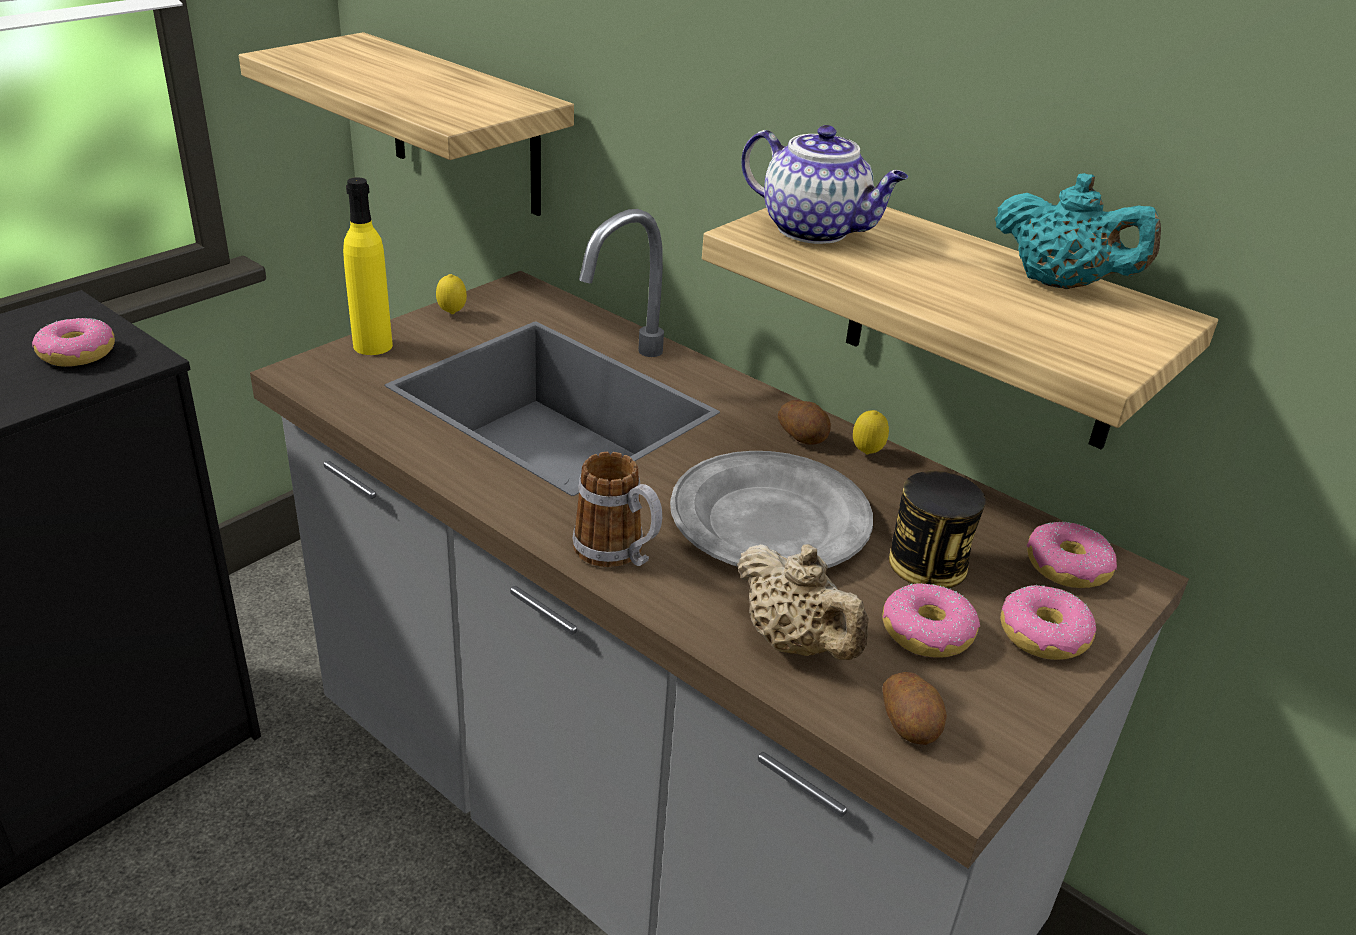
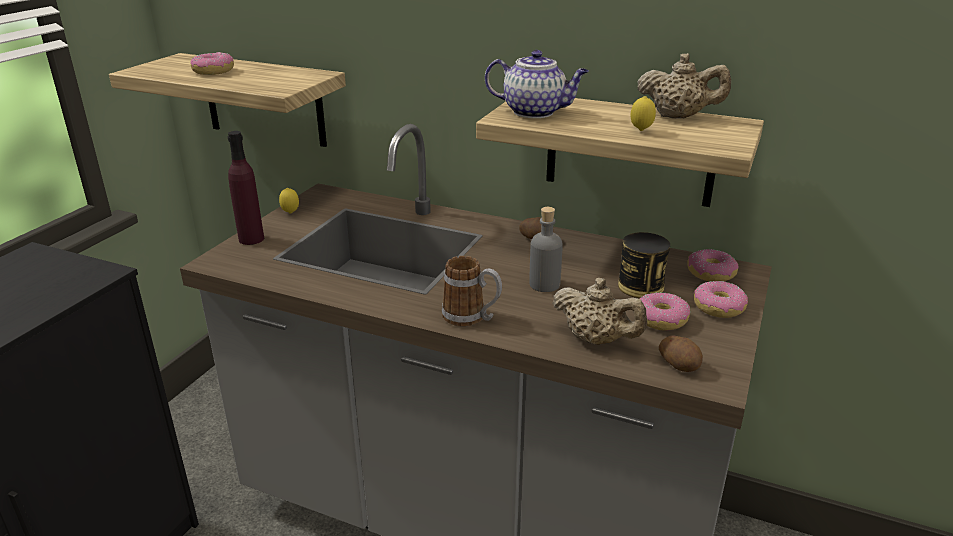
camera: 15 degrees left, 5 degrees down
donut [32,318,115,367] -> donut moved to [190,52,234,75]
yellow bottle [343,177,393,355] -> purple bottle [228,131,264,245]
grey plate [670,451,873,568] -> grey bottle [529,207,563,292]
lemon [853,410,889,455] -> lemon moved to [631,96,656,131]
turquoise teapot [995,173,1161,289] -> beige teapot [637,53,731,119]

